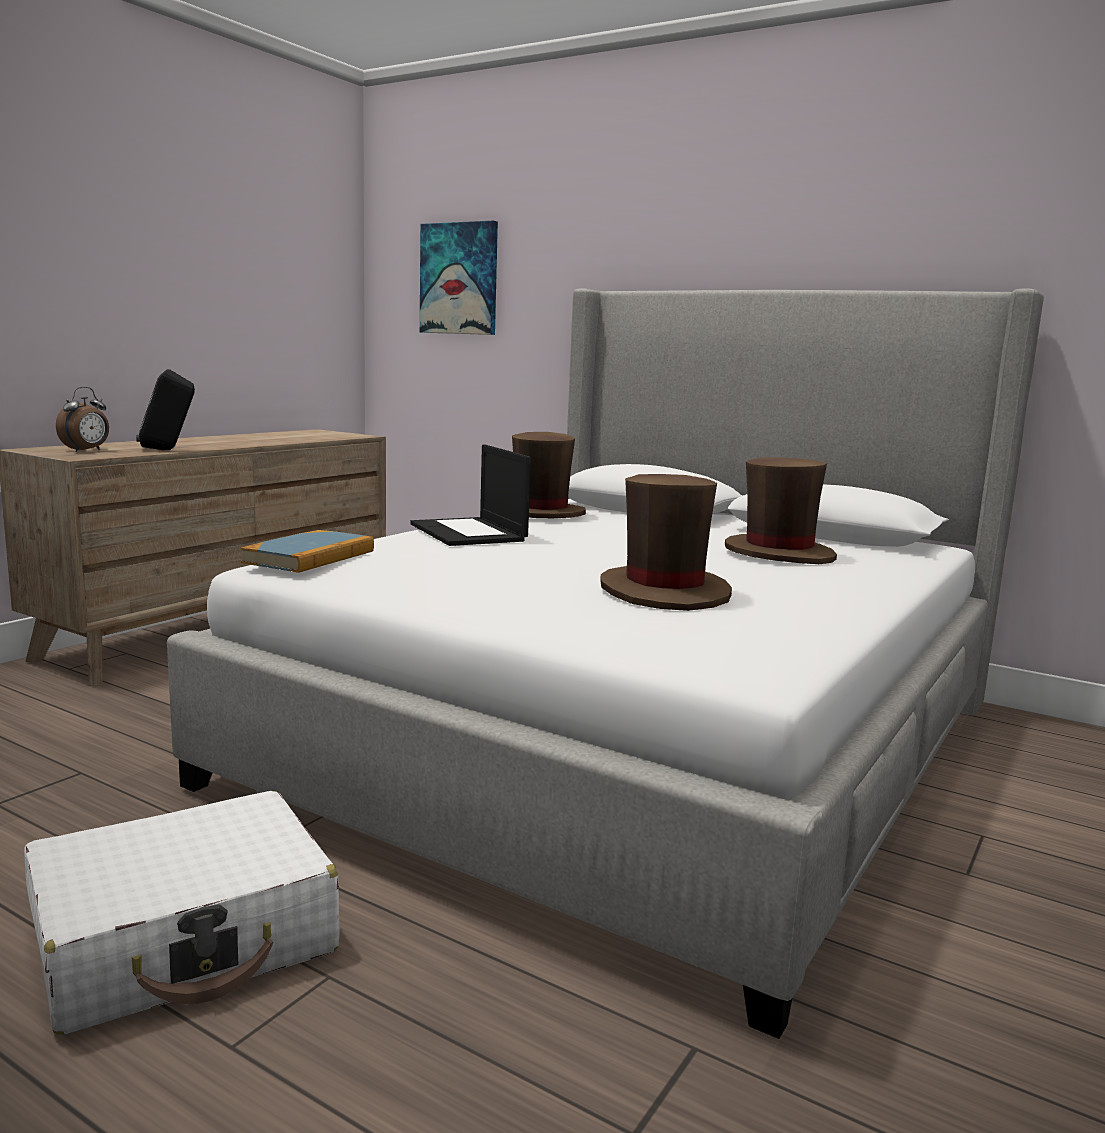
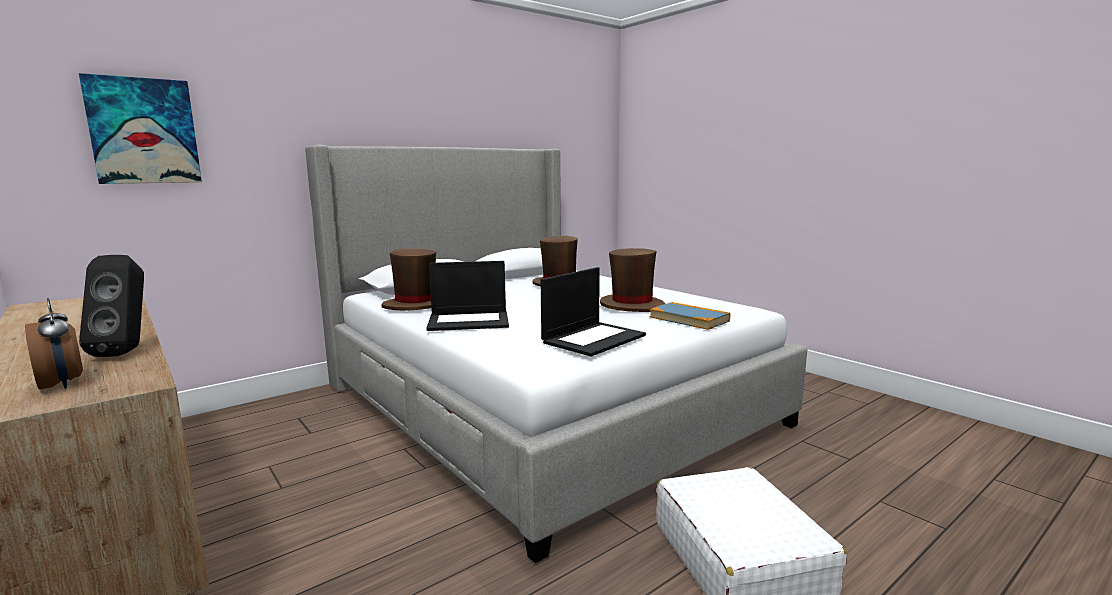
camera: 70 degrees left, 0 degrees up
book [240,530,374,573] -> book moved to [650,302,730,330]
none -> laptop [540,267,646,357]

